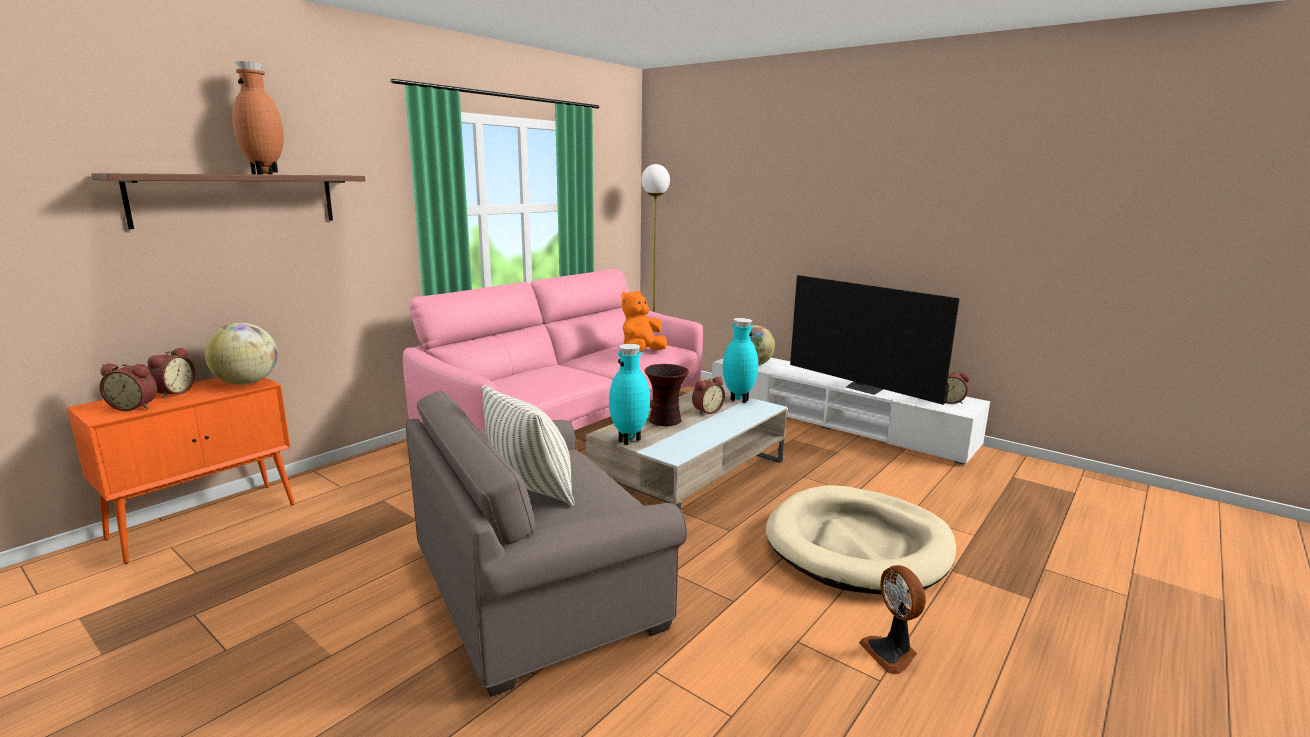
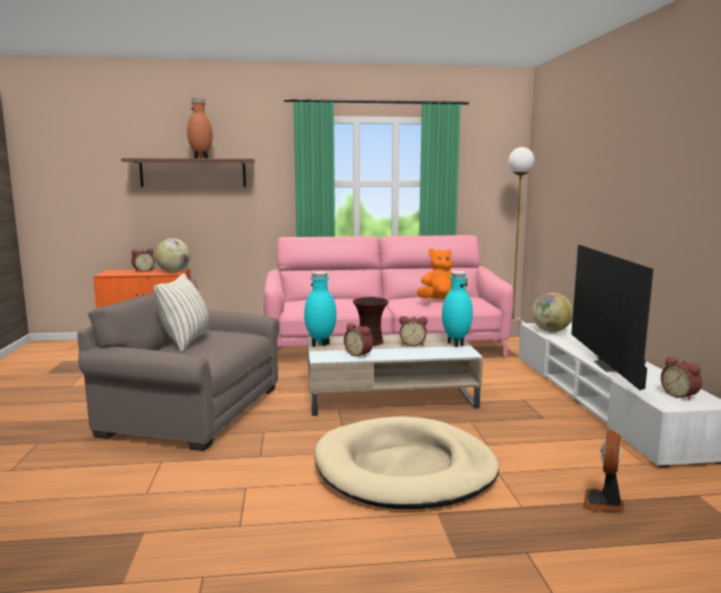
camera: 45 degrees right, 5 degrees down
alarm clock [100,364,157,411] -> alarm clock moved to [344,323,373,358]
fan [859,565,926,674] -> fan moved to [583,430,624,512]

